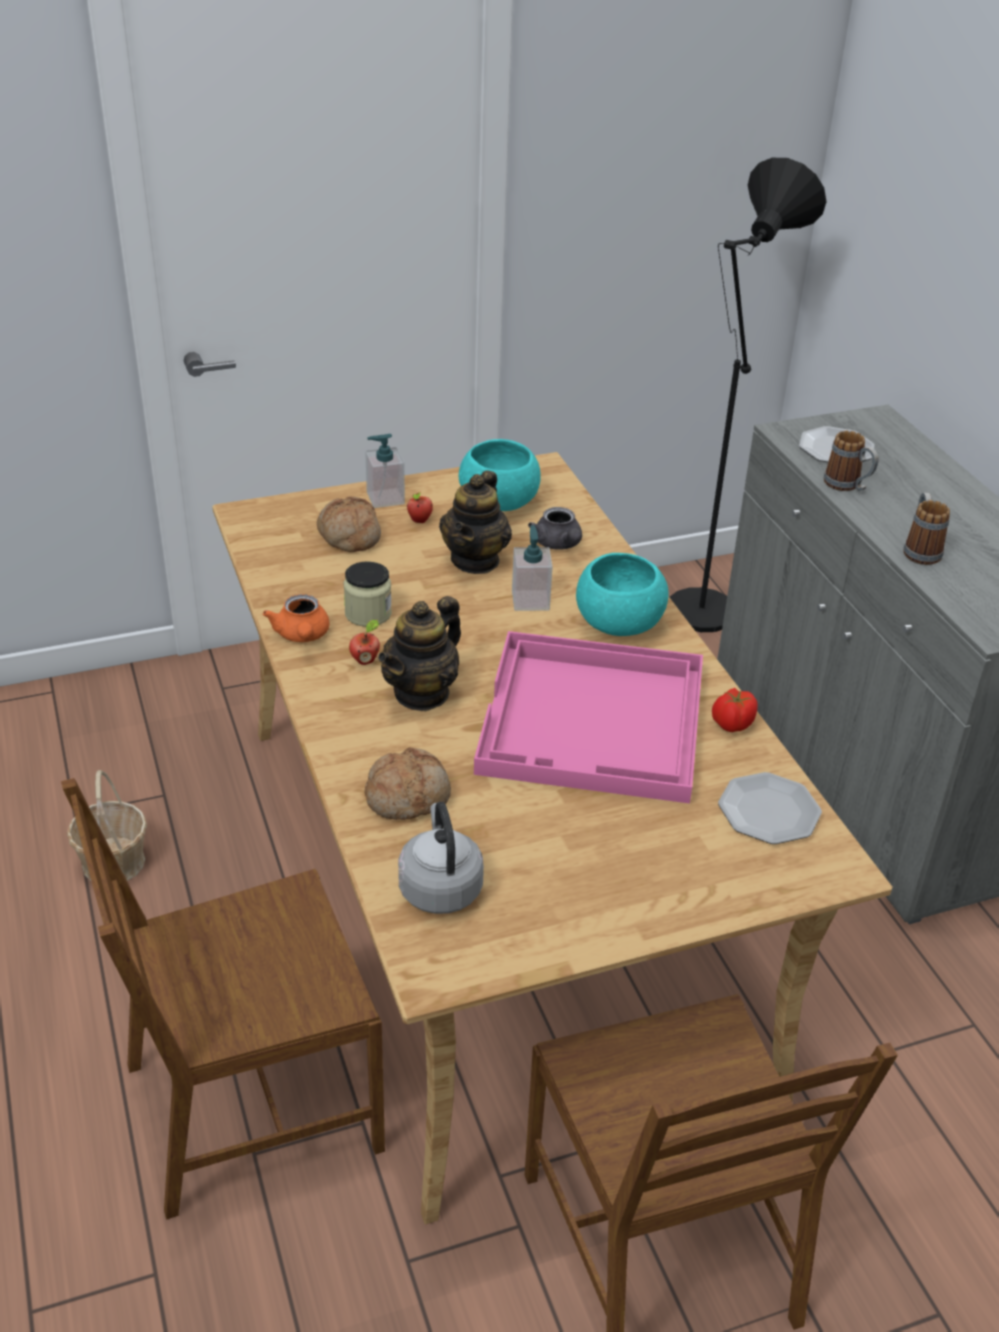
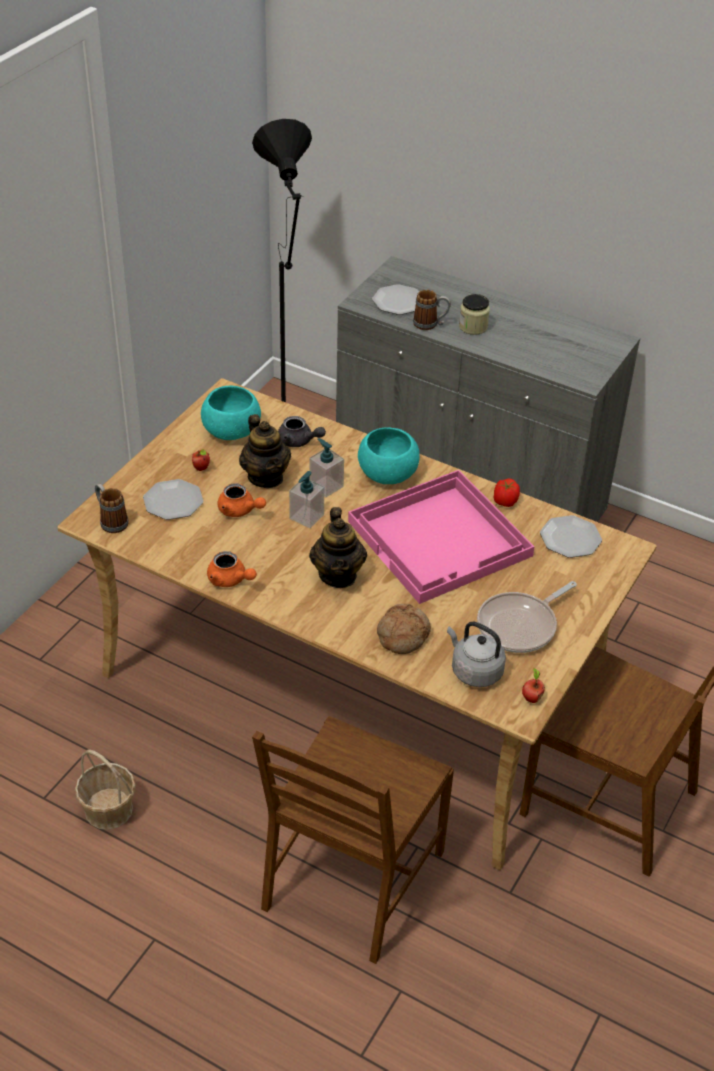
camera: 40 degrees left, 5 degrees up
bread [317,496,381,552] -> plate [143,479,203,520]
jar [344,562,392,627] -> jar moved to [459,294,490,335]
apple [349,620,380,665] -> apple moved to [522,668,545,703]
soap dispenser [365,434,405,508] -> soap dispenser moved to [289,471,324,528]
mug [903,493,950,565] -> mug moved to [95,483,129,533]
none -> orange teapot [218,483,266,517]
none -> frying pan [477,581,577,653]

